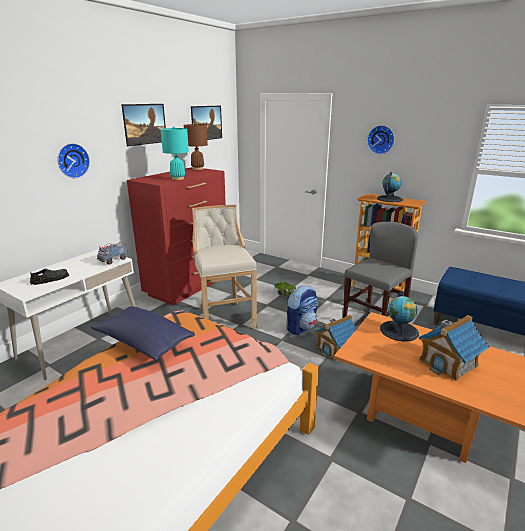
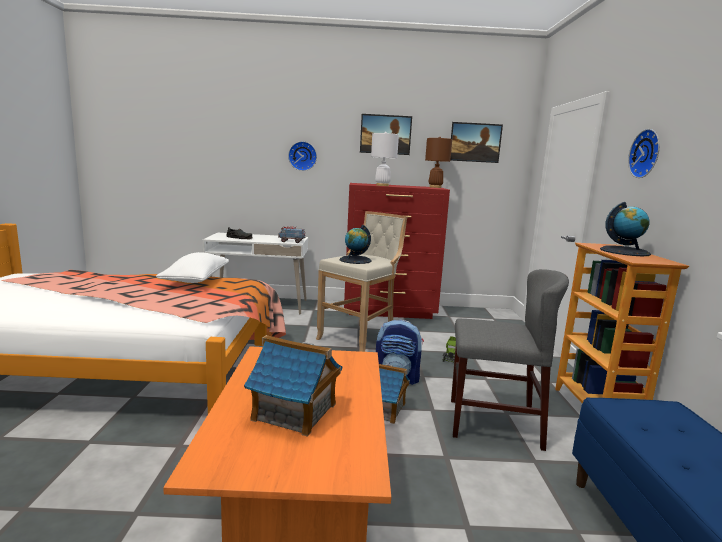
camera: 55 degrees right, 10 degrees down
blue pillow [91,306,195,360] -> white pillow [156,252,229,283]
turquoise table lamp [161,127,189,180] -> white table lamp [371,132,399,186]
globe [380,291,419,342] -> globe moved to [339,225,371,264]

